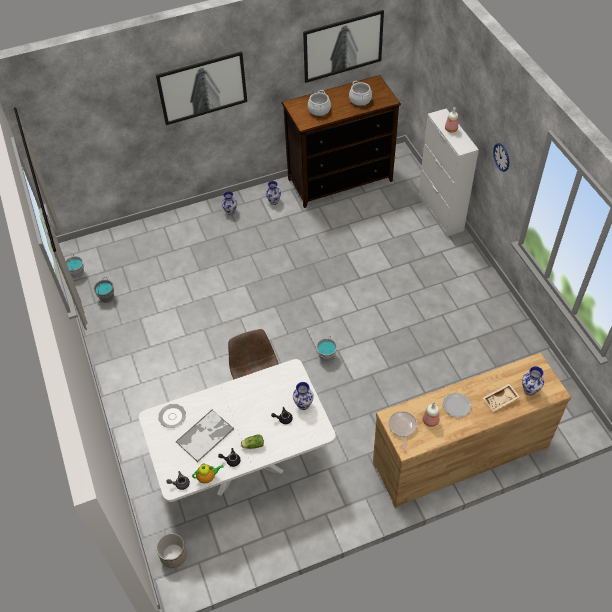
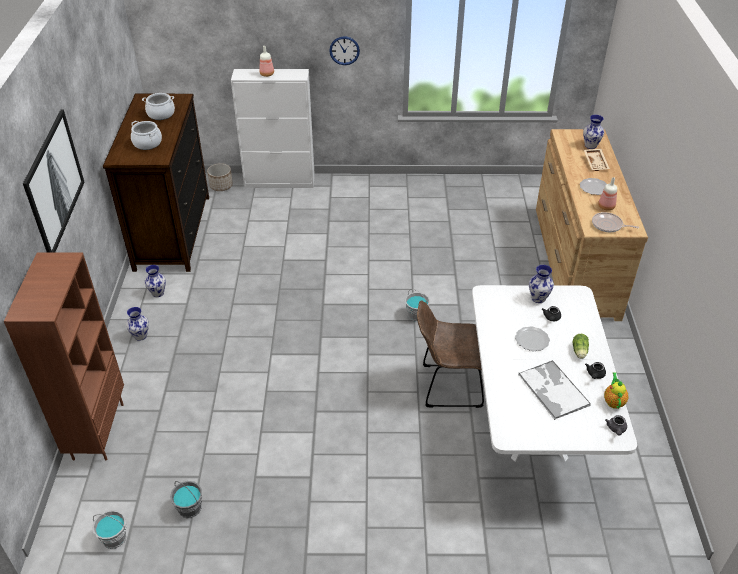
camera: 70 degrees left, 10 degrees down
planter [156,533,187,568] -> planter moved to [207,163,233,191]
plate [158,404,186,428] -> plate moved to [515,326,550,351]
picture [303,10,384,83] -> none
none -> brown bookcase [4,252,124,461]

